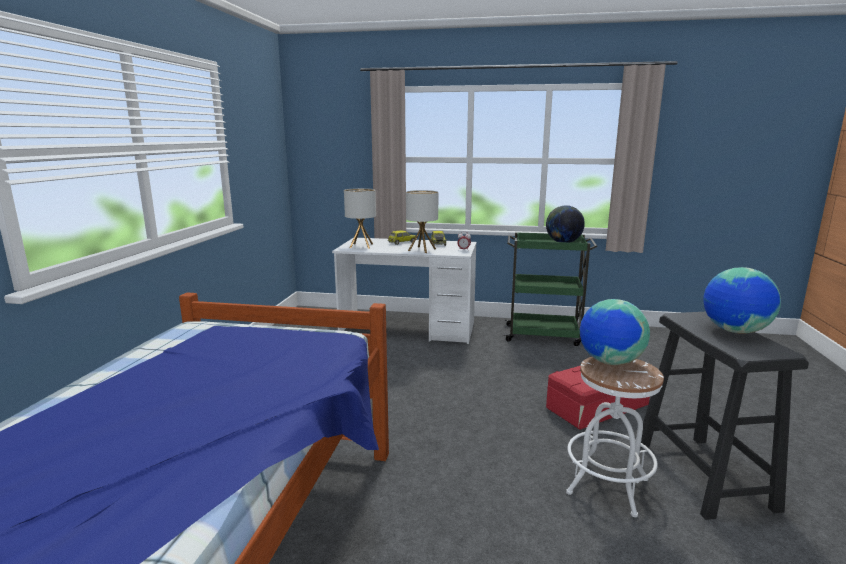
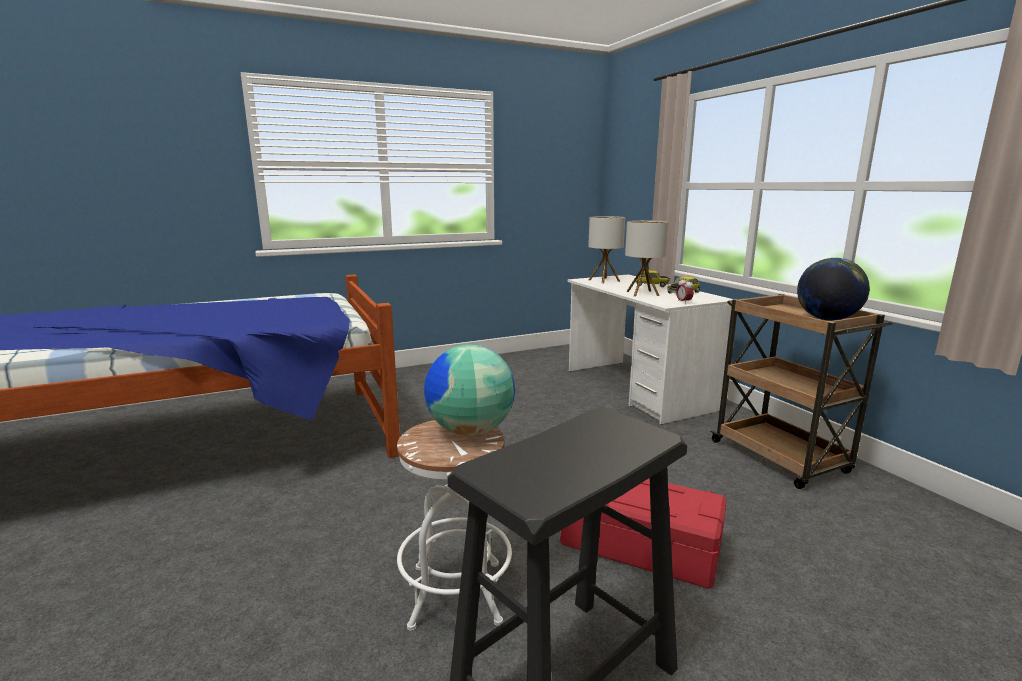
camera: 55 degrees right, 0 degrees up
green cart [503,232,597,346] -> brown cart [710,294,893,489]
globe [703,267,781,334] -> none

